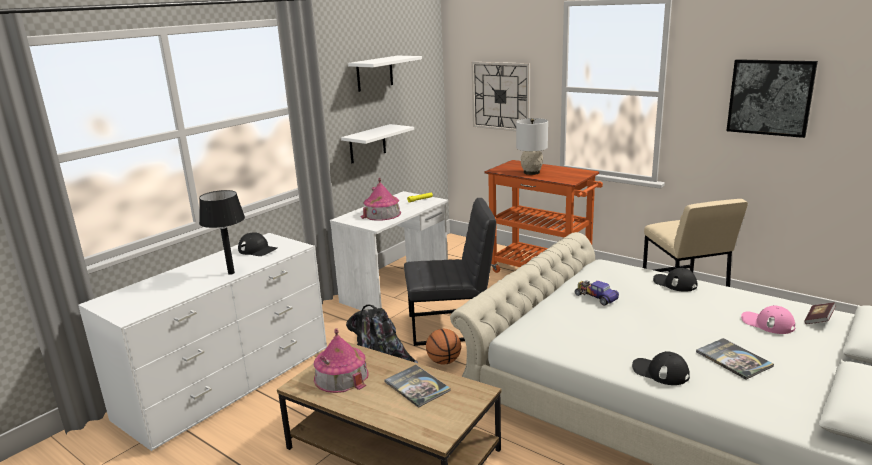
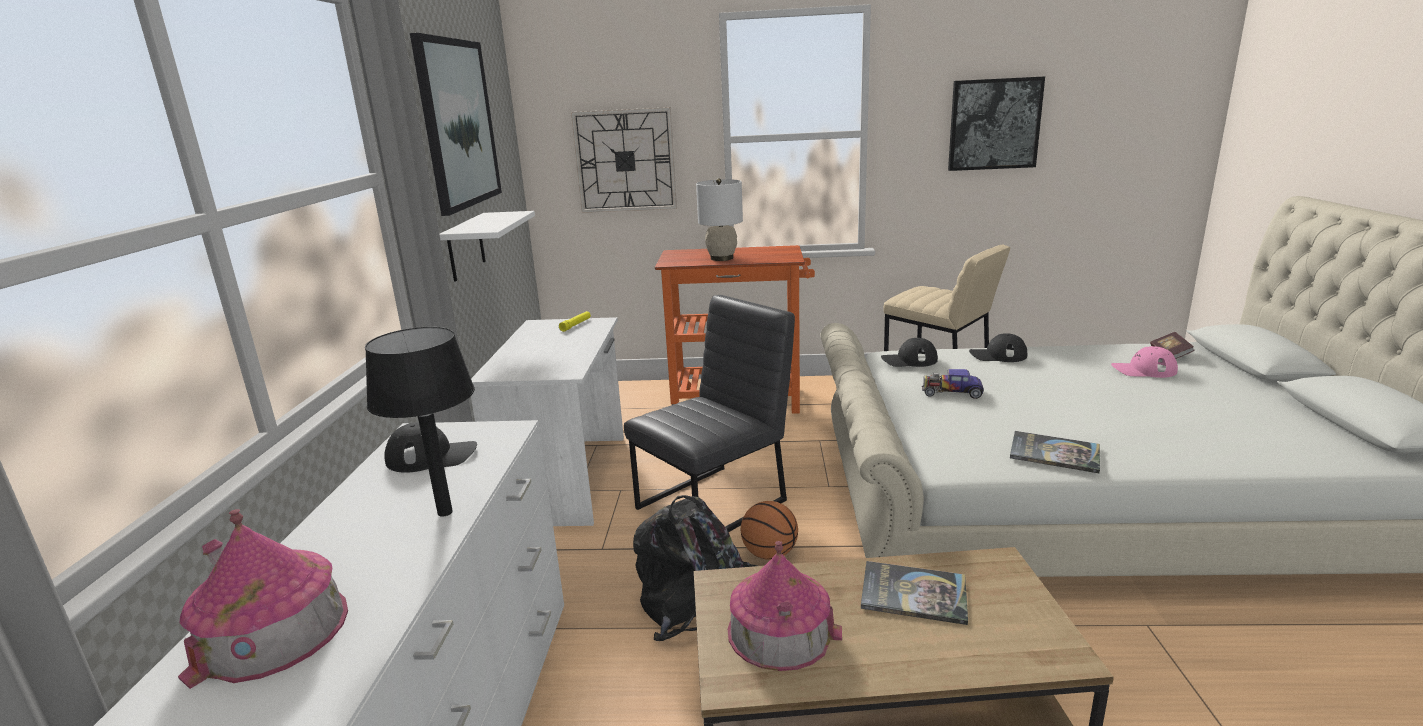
camera: 35 degrees left, 0 degrees up
white shelf [348,56,422,92] -> picture [410,33,502,216]
toy house [361,178,401,221] -> toy house moved to [178,509,348,689]
black cap [632,351,690,385] -> black cap moved to [881,338,938,367]
book [696,338,774,379] -> book moved to [1010,431,1100,473]

